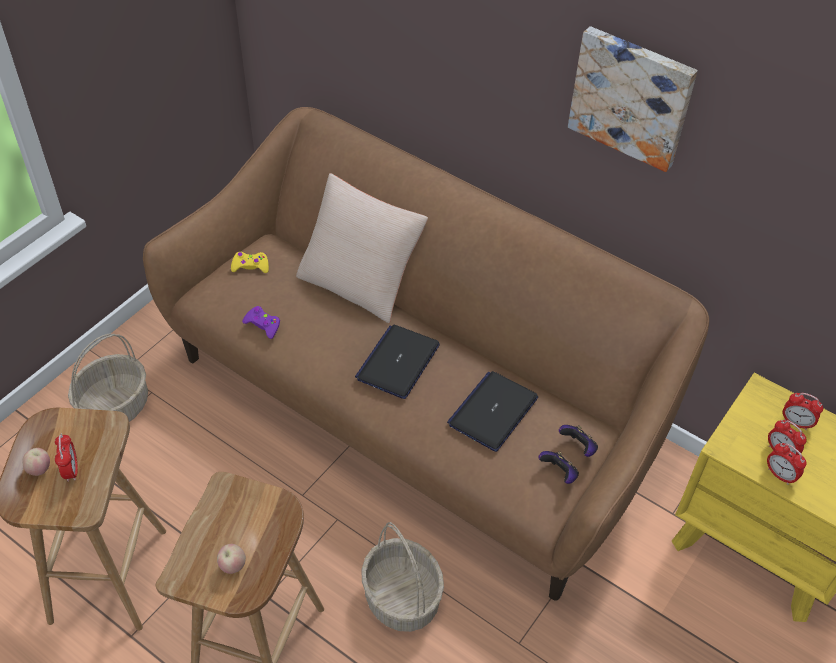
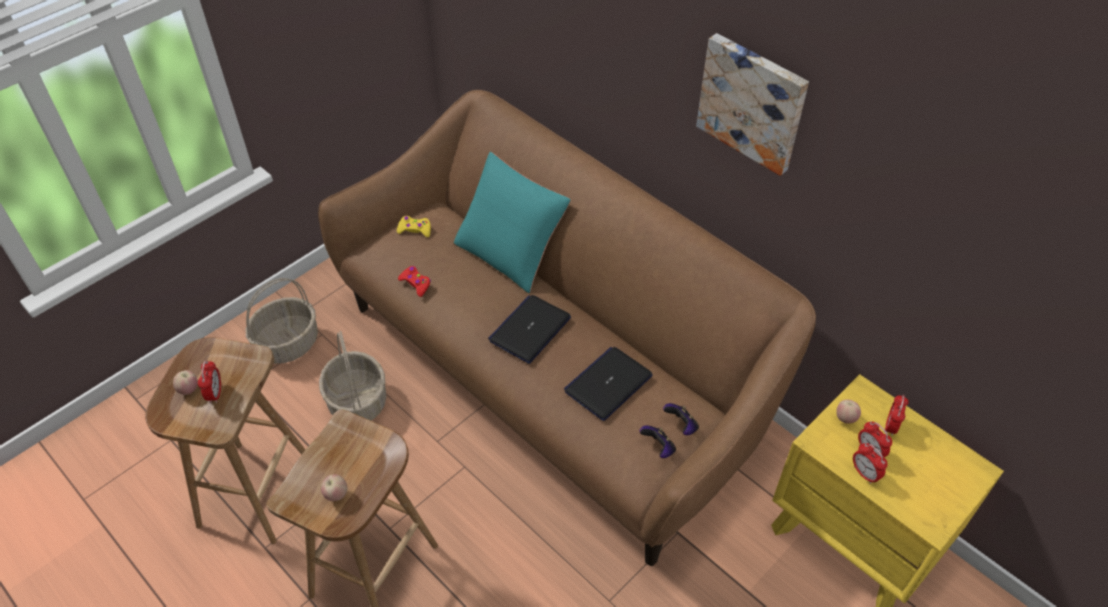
camera: 10 degrees right, 0 degrees up
purple game controller [242,306,280,339] -> red game controller [398,266,431,297]
beige pillow [296,173,428,323] -> turquoise pillow [454,152,571,293]
basket [361,522,444,632] -> basket moved to [319,331,386,421]
alarm clock [783,393,823,430] -> alarm clock turned 75 degrees clockwise [885,395,908,436]
none -> apple [836,399,861,424]

